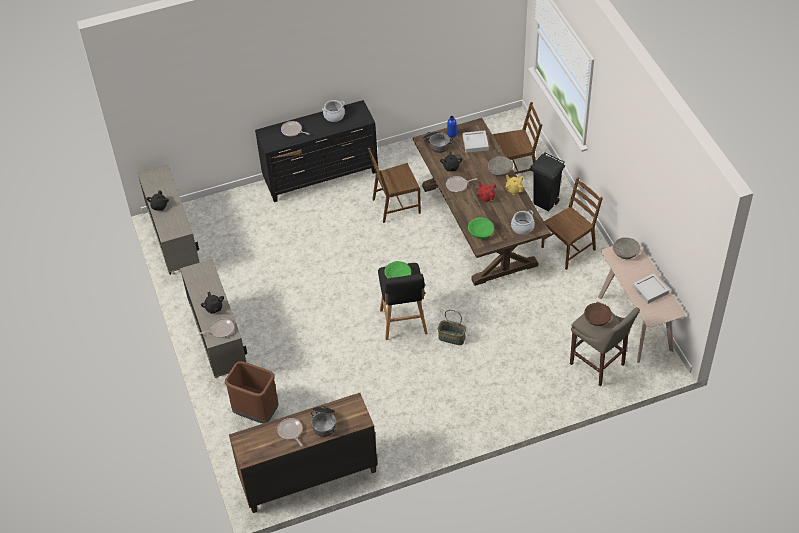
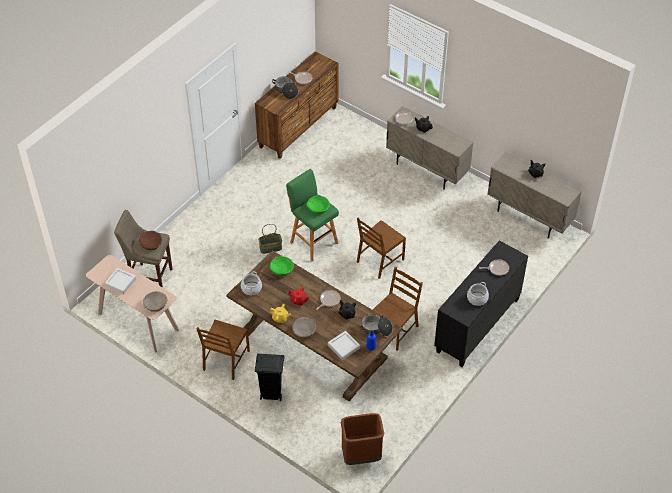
camera: 145 degrees right, 0 degrees up
brown trash can [225,361,278,423] -> brown trash can moved to [341,413,384,465]
black stool [378,263,428,340] -> green stool [286,169,339,261]
brown chair [492,102,542,174] -> brown chair moved to [357,218,406,279]

